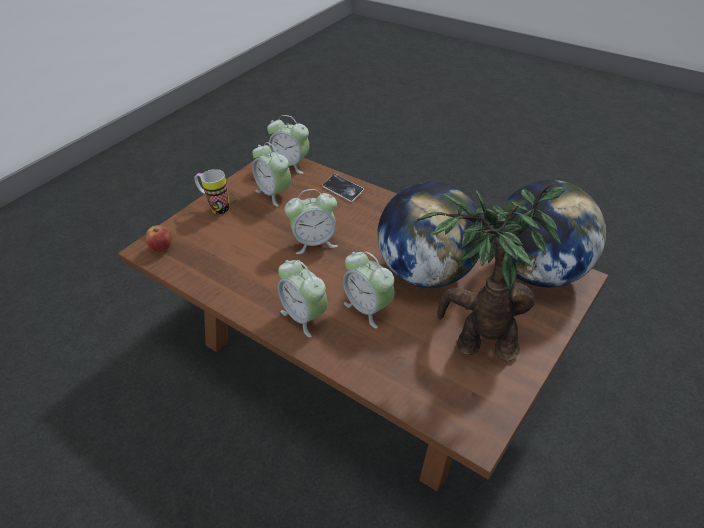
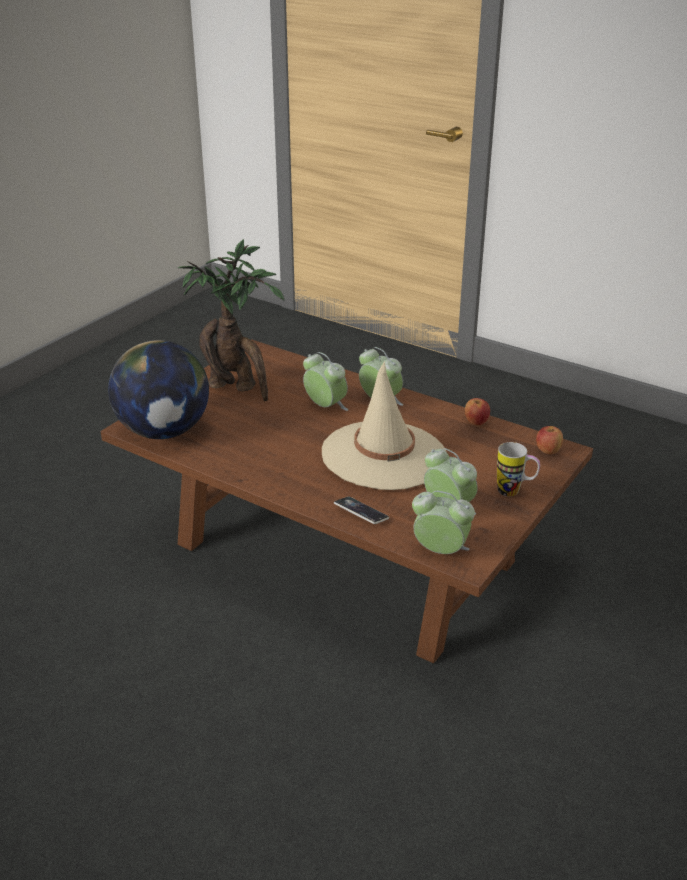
camera: 175 degrees right, 10 degrees down
alarm clock [285,189,338,254] -> beige hat [322,361,447,490]
globe [377,181,484,288] -> none
none -> apple [465,398,490,425]

